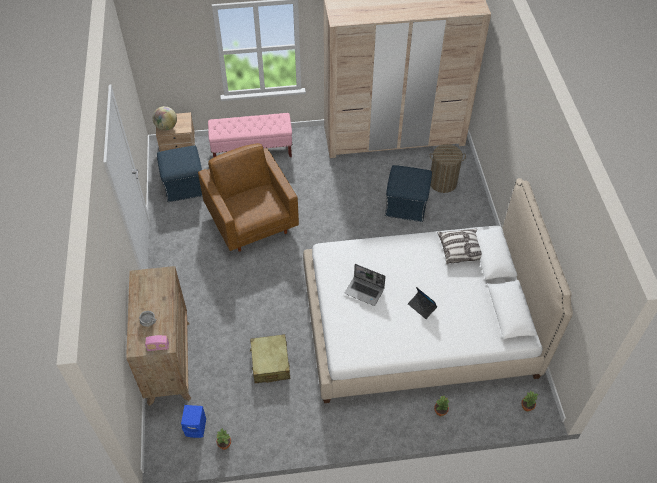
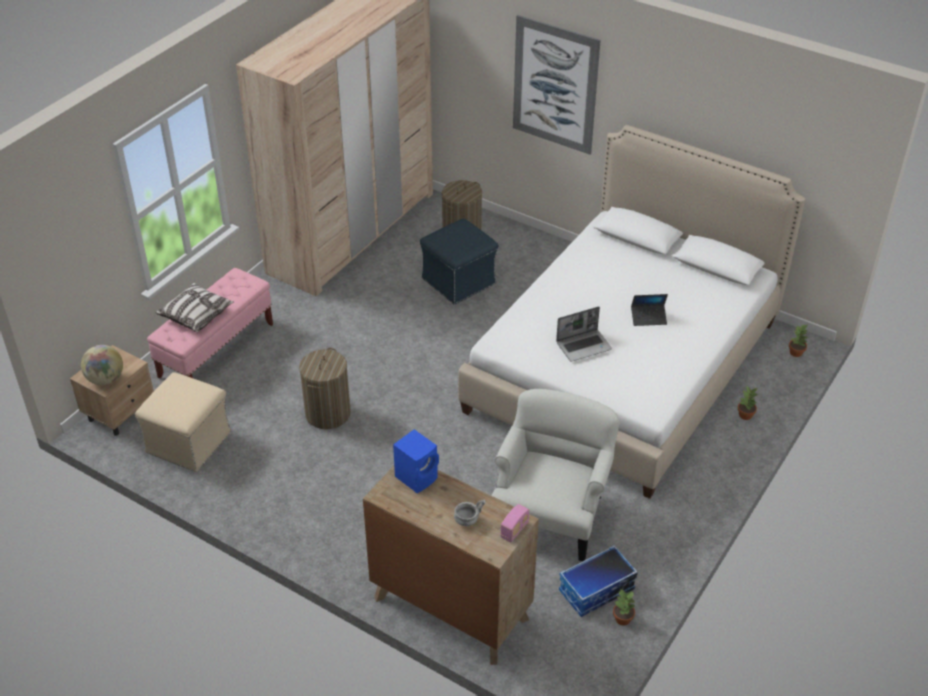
camera: 50 degrees left, 10 degrees down
blue ottoman [157,145,202,202] -> beige ottoman [135,372,231,472]
blue speaker [181,405,206,438] -> blue speaker moved to [393,429,439,493]
brown armchair [198,143,299,252] -> laundry basket [299,348,351,429]
beige suitcase [250,334,290,383] -> white armchair [492,389,620,561]
pillow [437,228,482,264] -> pillow moved to [155,283,234,333]
none -> picture [513,15,601,155]
none -> storage box [559,545,638,617]

